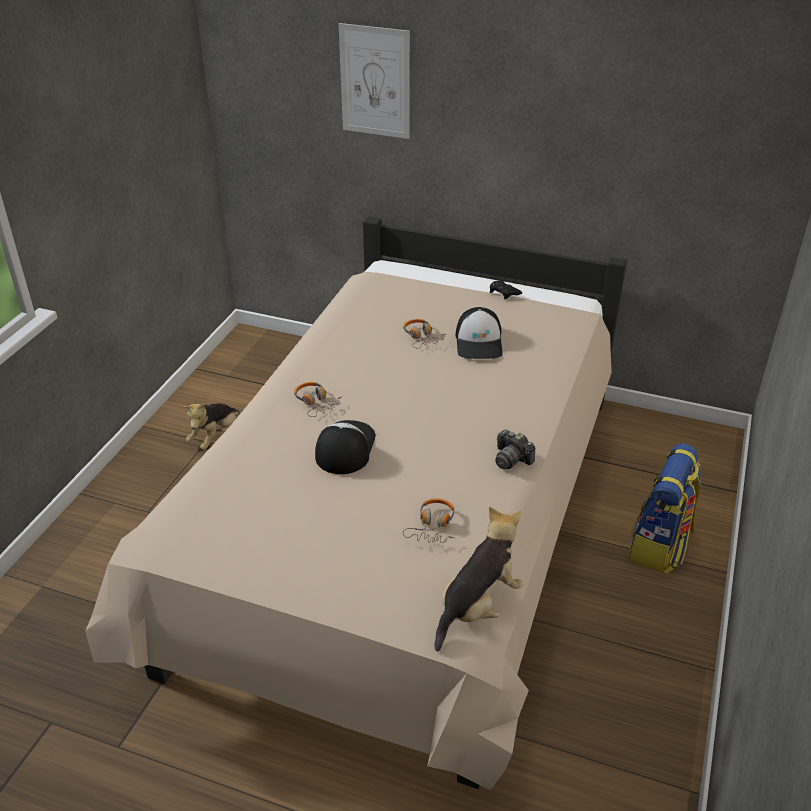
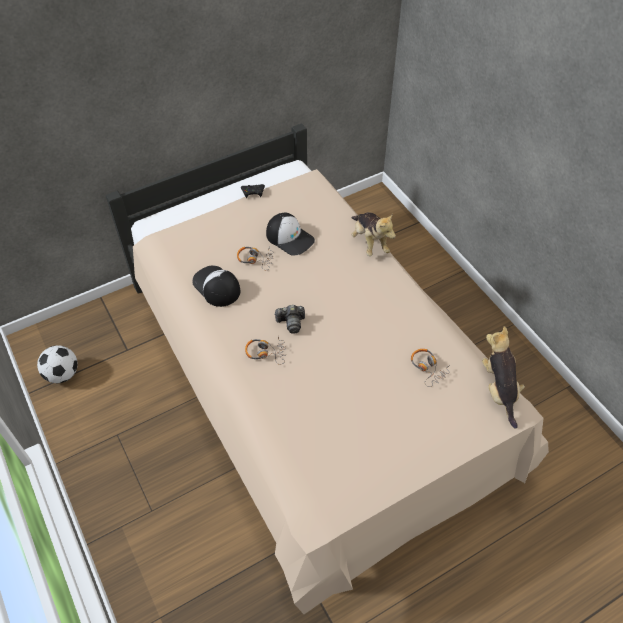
camera: 50 degrees left, 15 degrees up
plush toy [184,403,240,450] -> plush toy moved to [351,212,396,256]
cap [315,420,376,474] -> cap moved to [192,265,240,307]
picture [339,23,410,139] -> none
camera [495,429,535,469] -> camera moved to [274,305,305,334]
backpack [629,443,701,574] -> none
none -> football [37,345,78,383]

